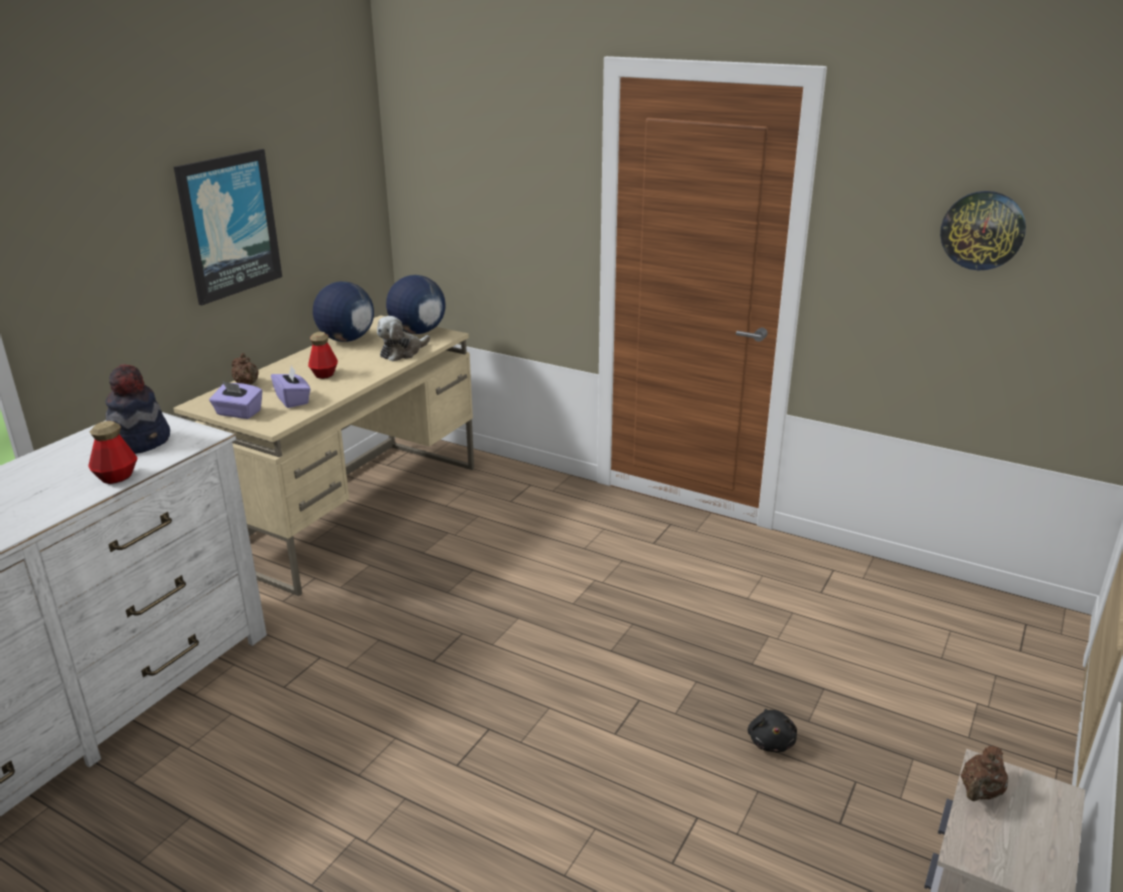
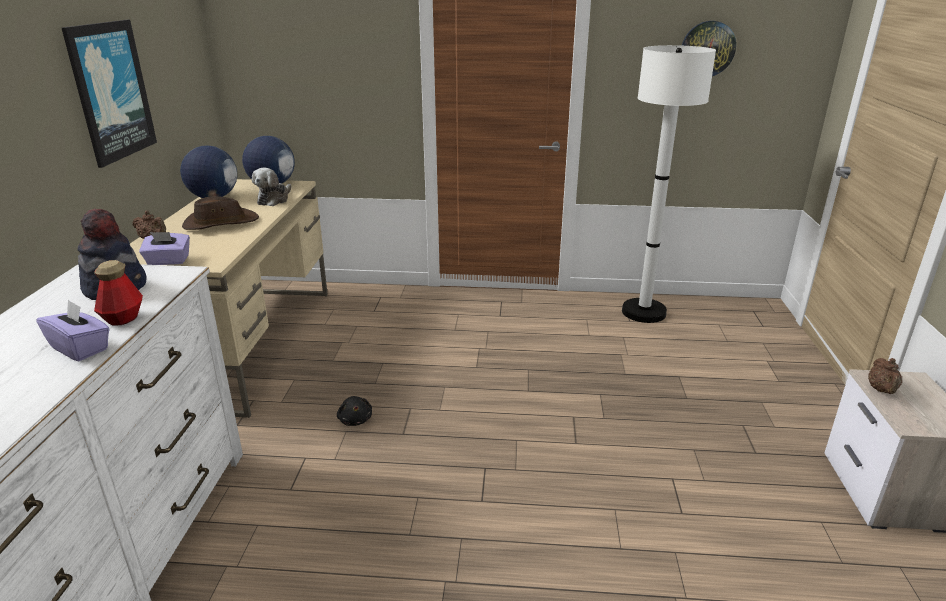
camera: 25 degrees left, 0 degrees up
purple tissue box [271,366,311,408] -> purple tissue box moved to [37,299,109,361]
bottle [308,332,338,379] -> brown hat [182,196,259,230]
black plush toy [748,709,797,752] -> black plush toy moved to [337,396,372,426]
none -> white floor lamp [622,45,716,323]

